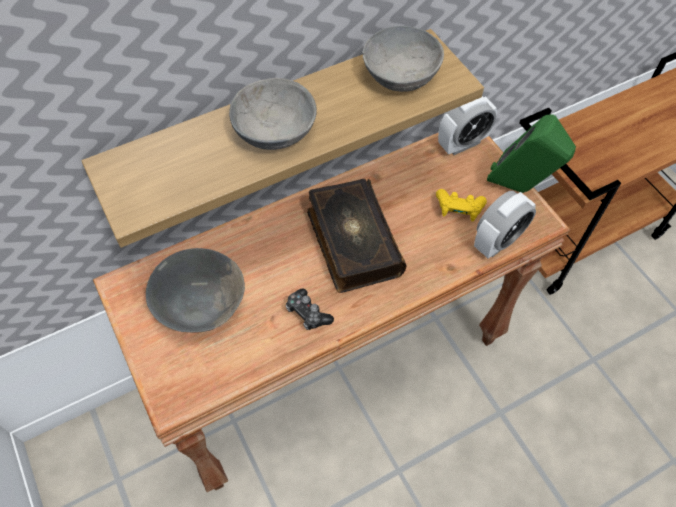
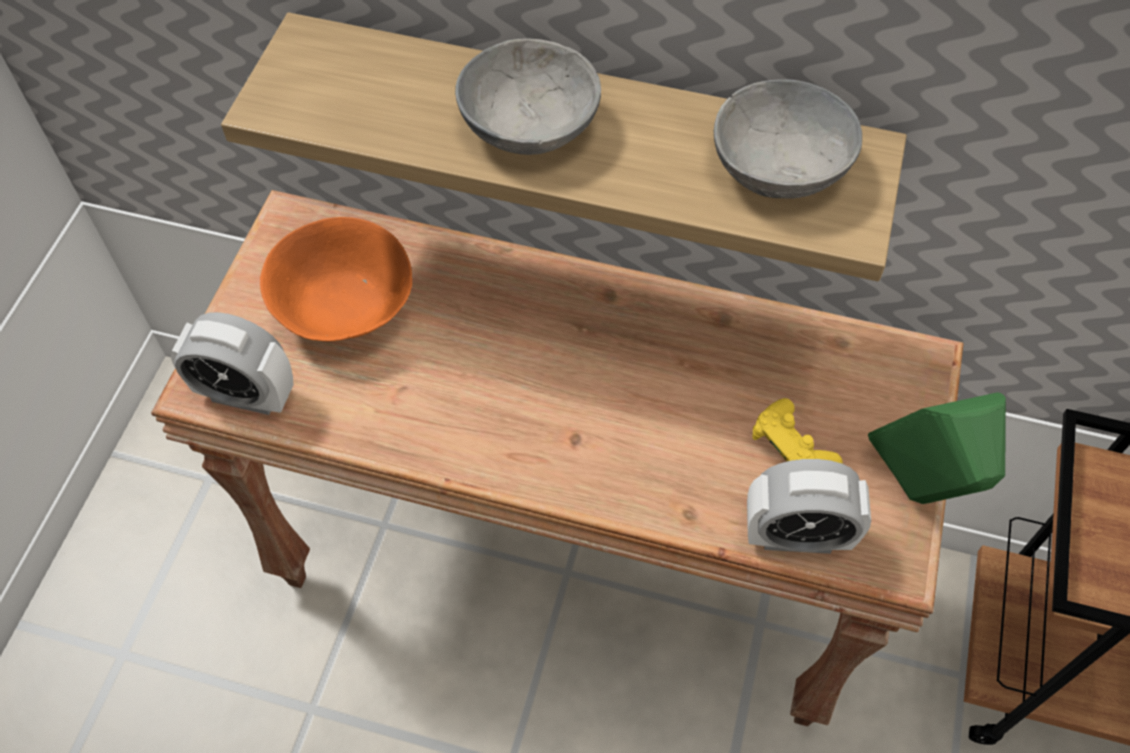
camera: 45 degrees right, 0 degrees up
grey bowl [146,248,245,332] -> orange bowl [260,217,412,341]
game controller [285,289,334,330] -> none
book [307,179,406,293] -> none
alarm clock [438,96,497,155] -> alarm clock moved to [171,312,294,415]

